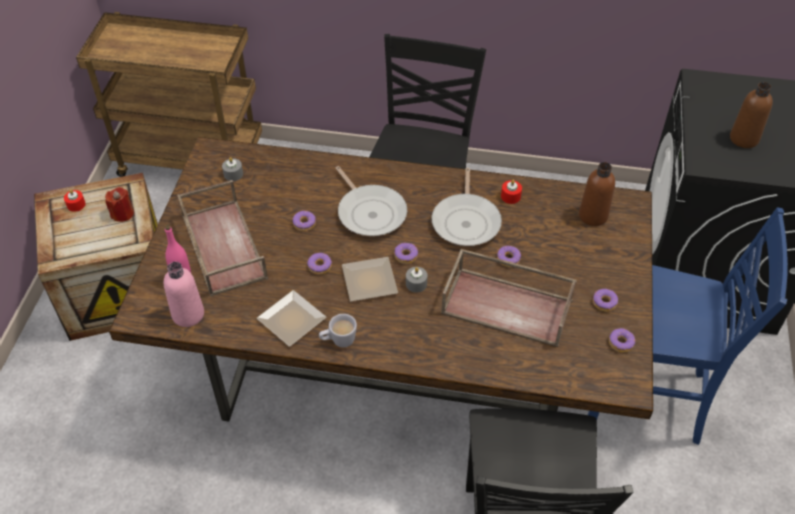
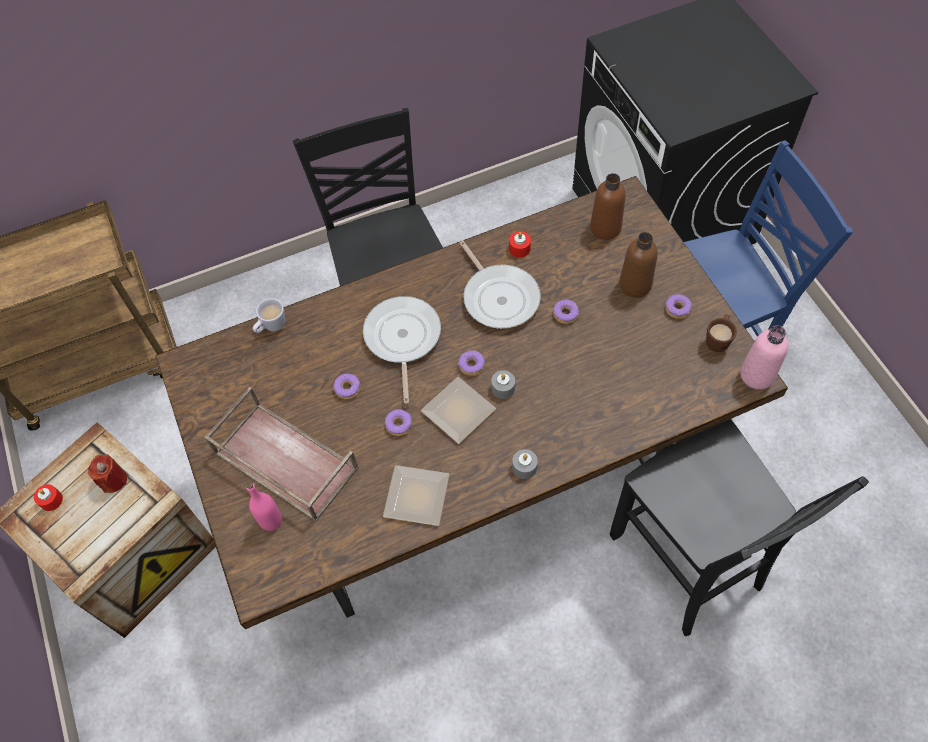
camera: 30 degrees left, 10 degrees up
pink bottle [164,262,204,327] -> pink bottle moved to [740,325,789,390]
grey candle [222,157,243,181] -> grey candle moved to [512,449,538,479]
white mug [319,314,357,348] -> white mug moved to [253,298,285,333]
frying pan [336,166,407,236] -> frying pan turned 120 degrees counterclockwise [363,296,441,404]
brown tray [441,249,577,347] -> none
donut [609,328,635,353] -> brown mug [706,314,737,352]
brown bottle [730,82,773,148] -> brown bottle moved to [619,232,658,298]

